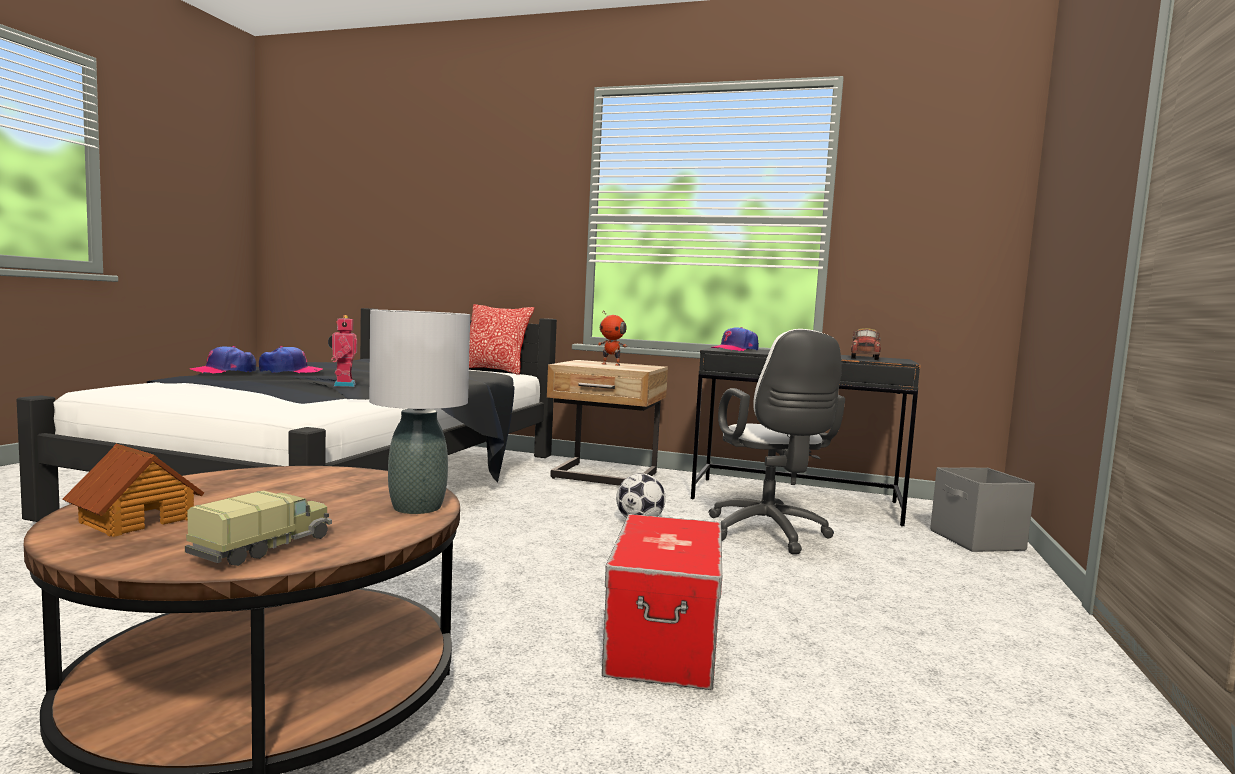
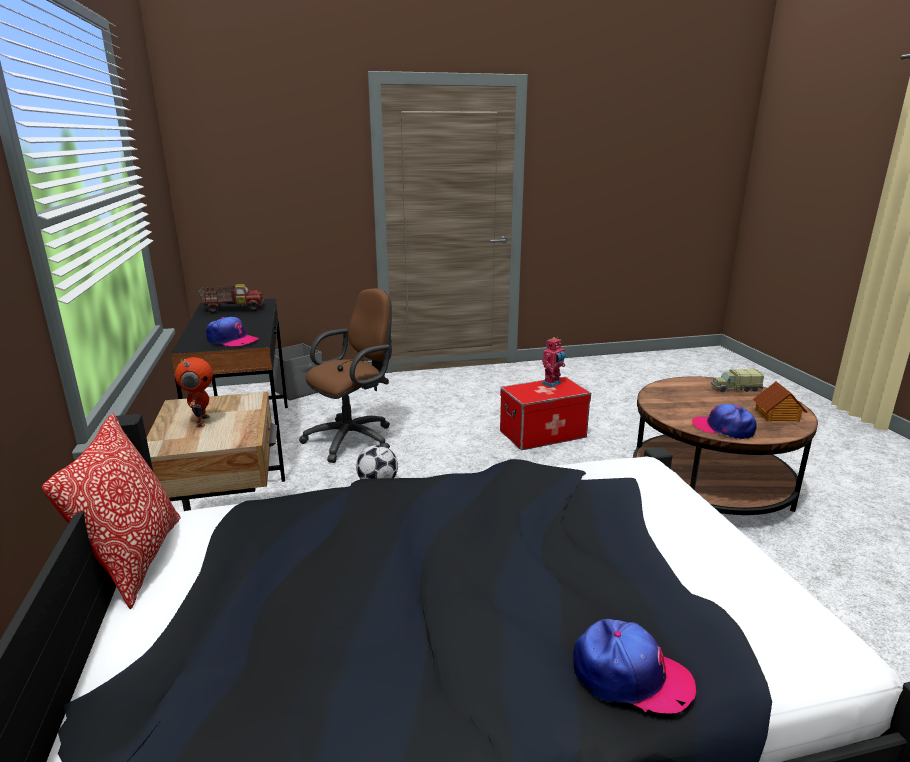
camera: 120 degrees left, 15 degrees up
cap [259,346,323,373] -> cap moved to [692,404,757,439]
toy robot [328,315,357,387] -> toy robot moved to [542,337,565,387]
grey table lamp [369,310,470,514] -> none
white office chair [708,329,845,554] -> brown office chair [299,289,392,463]

